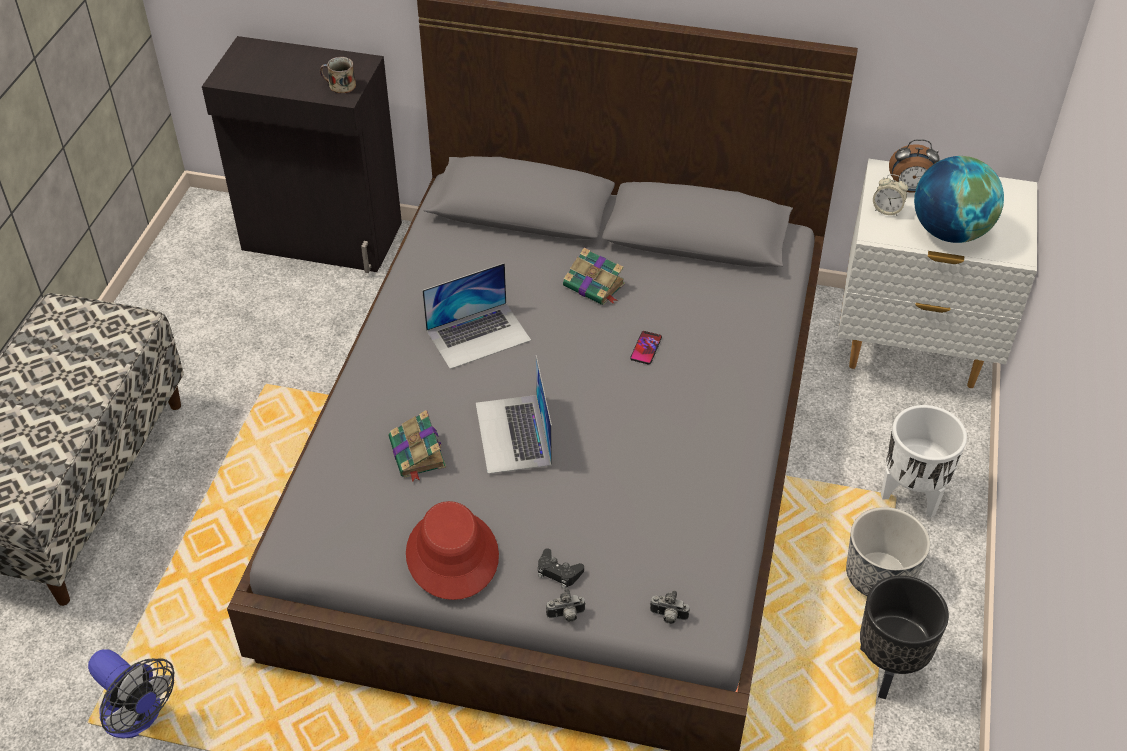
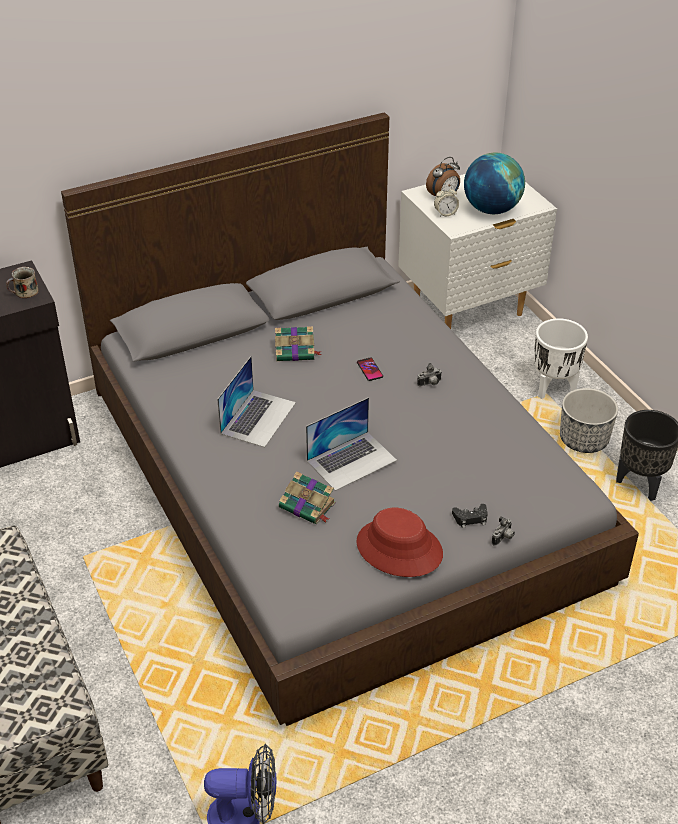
camera: 40 degrees left, 5 degrees down
laptop [476,356,552,474] -> laptop turned 75 degrees counterclockwise [306,397,397,491]
camera [650,590,690,624] -> camera moved to [417,363,442,386]

